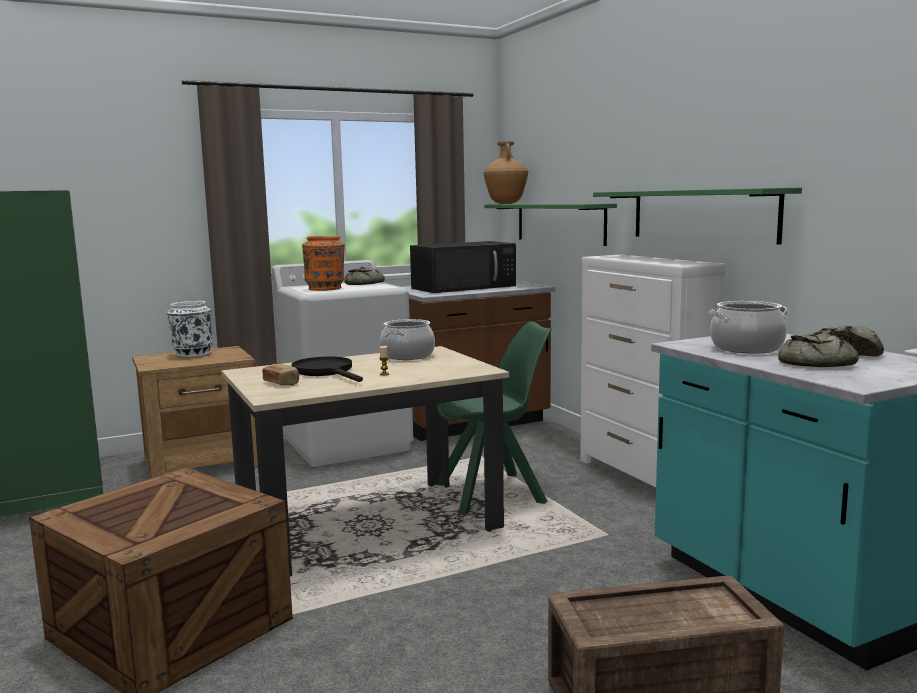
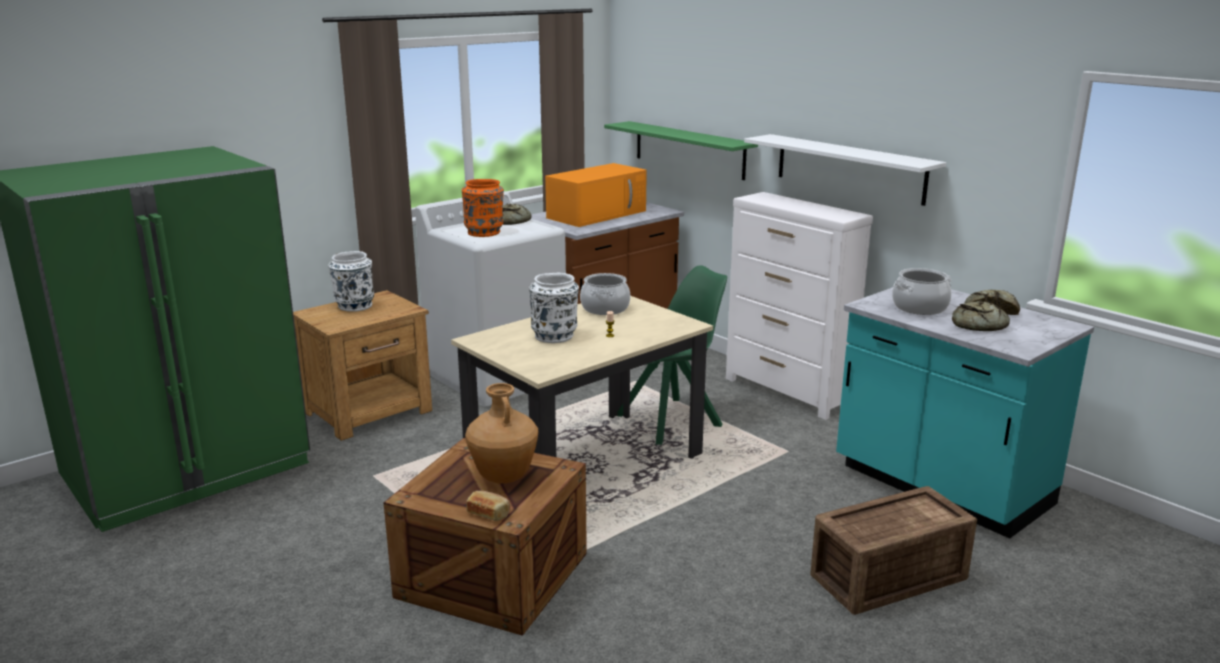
camera: 15 degrees left, 10 degrees up
bread [262,364,299,385] -> bread moved to [466,491,510,521]
black frying pan [291,356,363,382] -> white vase [529,273,579,343]
black microwave [410,241,516,293] -> orange microwave [545,163,647,227]
brown vase [484,142,528,204] -> brown vase moved to [465,383,538,484]
green shelf [593,188,802,245] -> white shelf [744,134,946,206]

